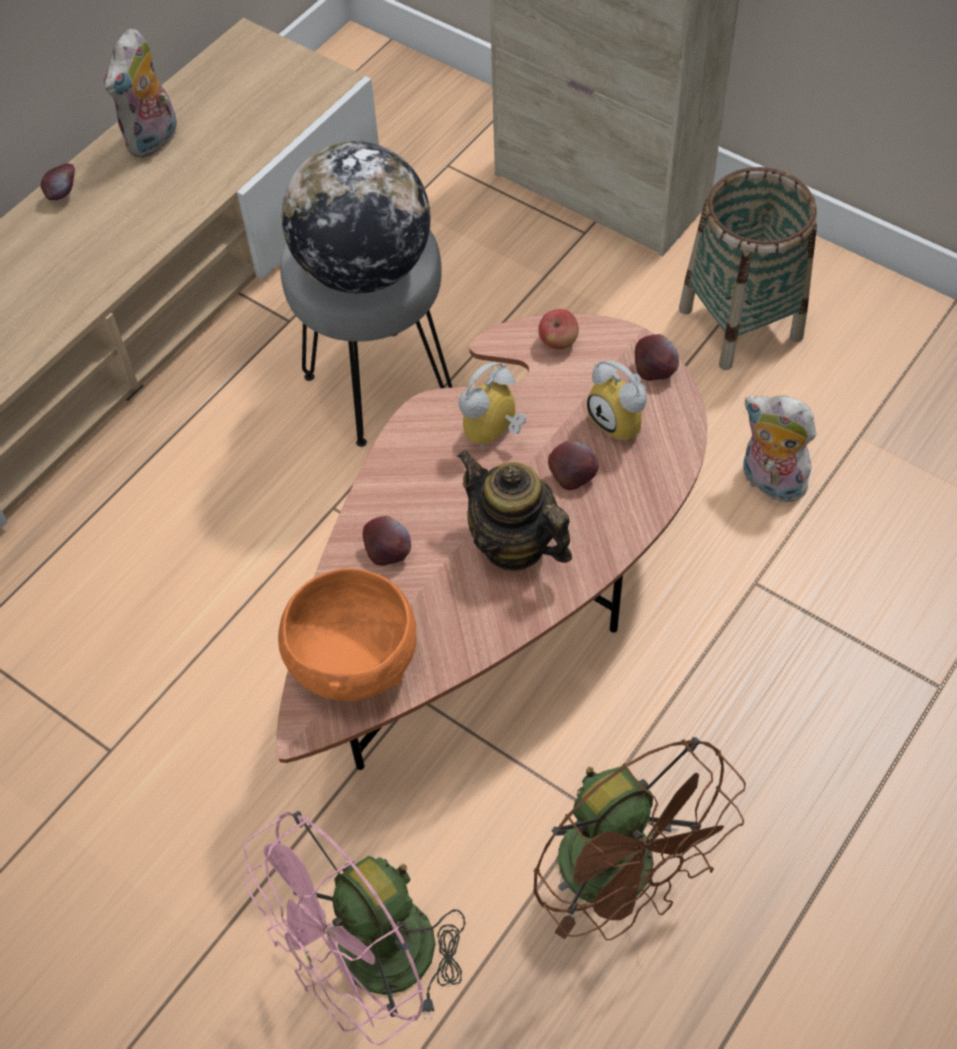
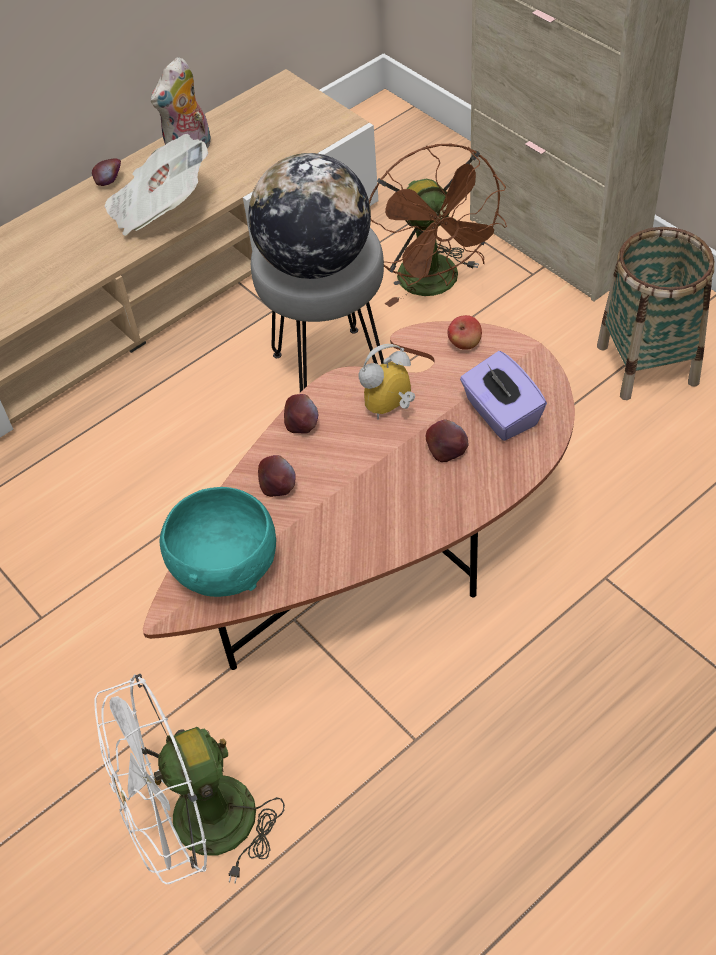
camera: 15 degrees right, 5 degrees down
pink fan [244,811,466,1046] -> white fan [94,674,285,884]
orange bowl [278,568,417,701] -> turquoise bowl [160,487,276,597]
teapot [457,450,572,571] -> none
brown fan [533,737,746,940] -> brown fan moved to [369,144,507,307]
alarm clock [587,360,647,442] -> purple tissue box [460,351,547,441]
apple [635,334,679,381] -> apple moved to [284,394,318,434]
plush toy [743,395,817,503] -> none
none -> newspaper [104,134,208,236]

